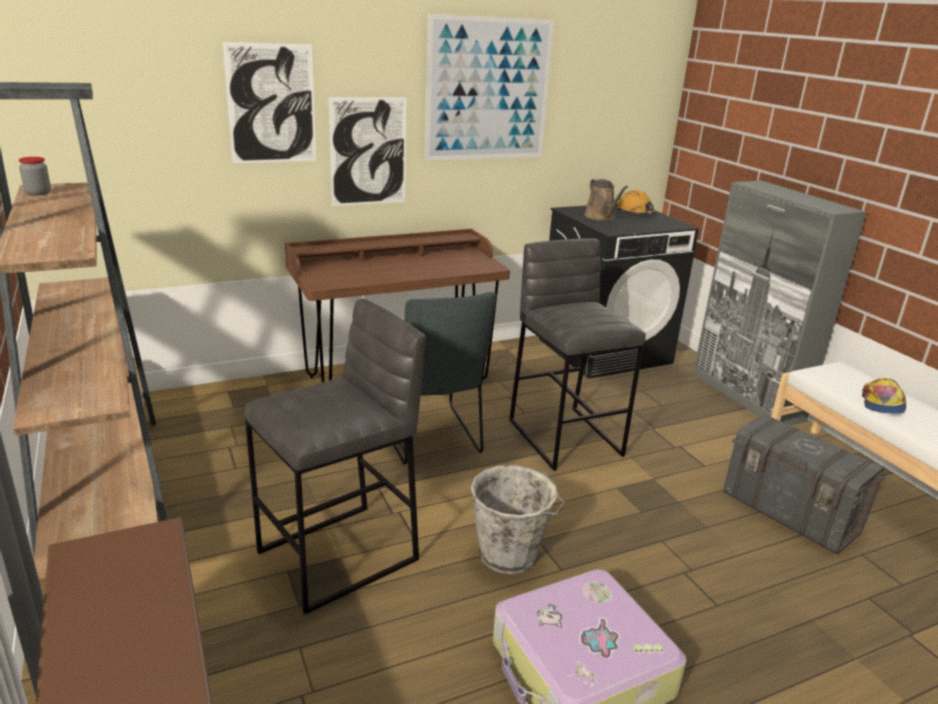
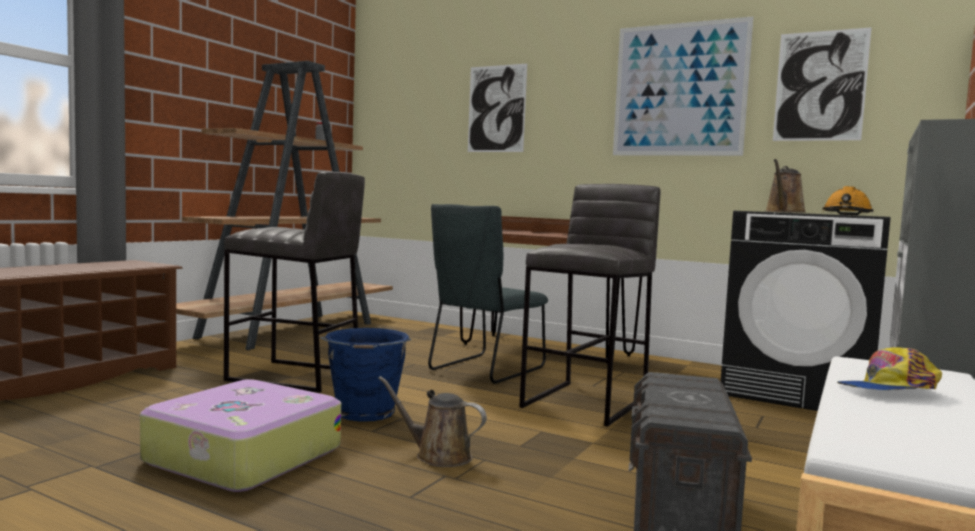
camera: 55 degrees right, 20 degrees down
picture [329,97,407,206] -> picture moved to [773,27,872,141]
grey bucket [471,465,566,574] -> blue bucket [320,328,412,422]
none -> brown watering can [378,376,487,467]

